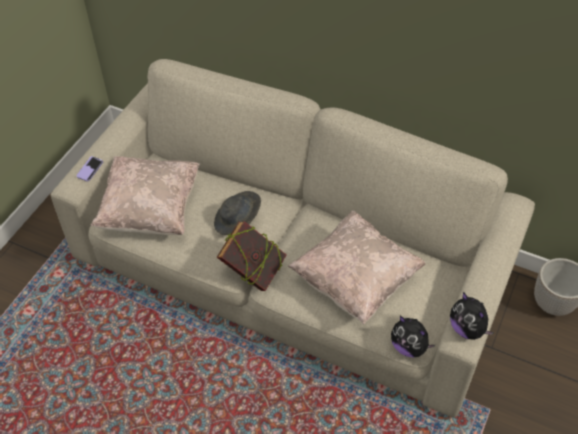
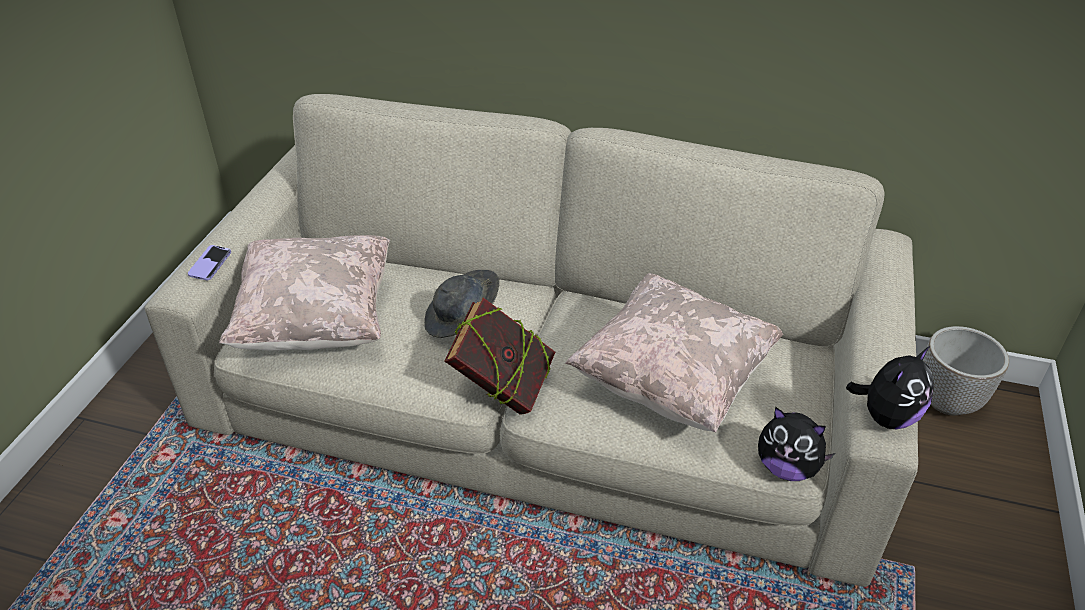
camera: 10 degrees left, 10 degrees down
plush toy [450,292,494,340] -> plush toy turned 90 degrees counterclockwise [846,346,934,429]

